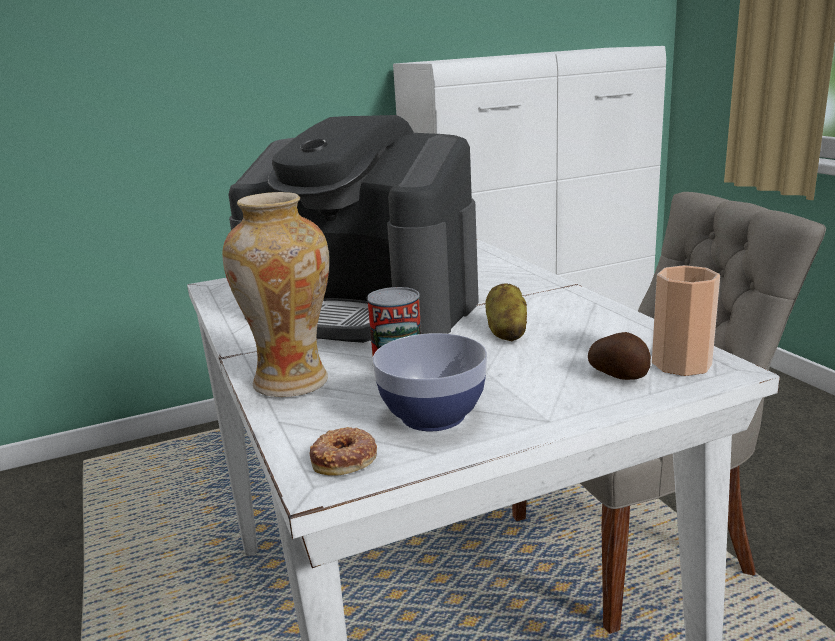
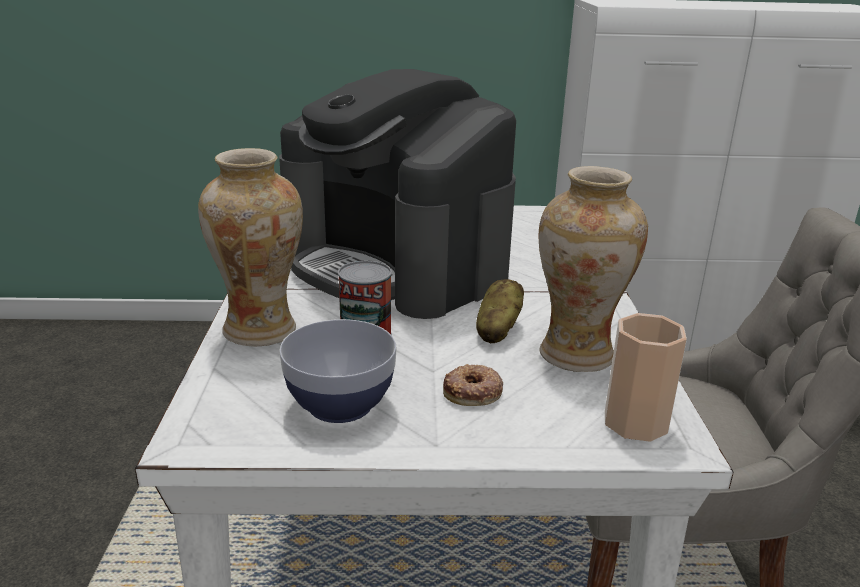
camera: 20 degrees right, 5 degrees up
donut [309,427,377,476] -> donut moved to [443,364,503,406]
potato [588,332,651,380] -> none
none -> vase [539,166,648,372]

